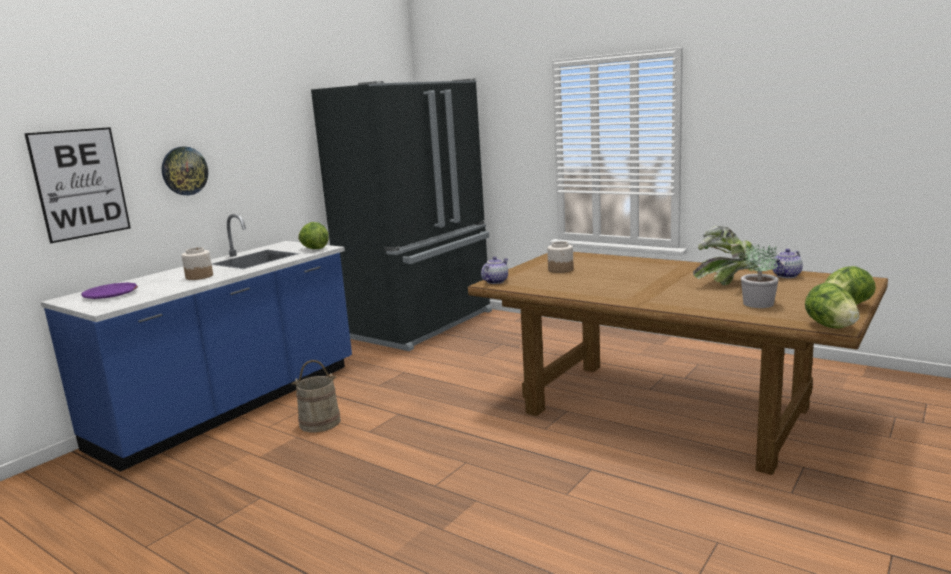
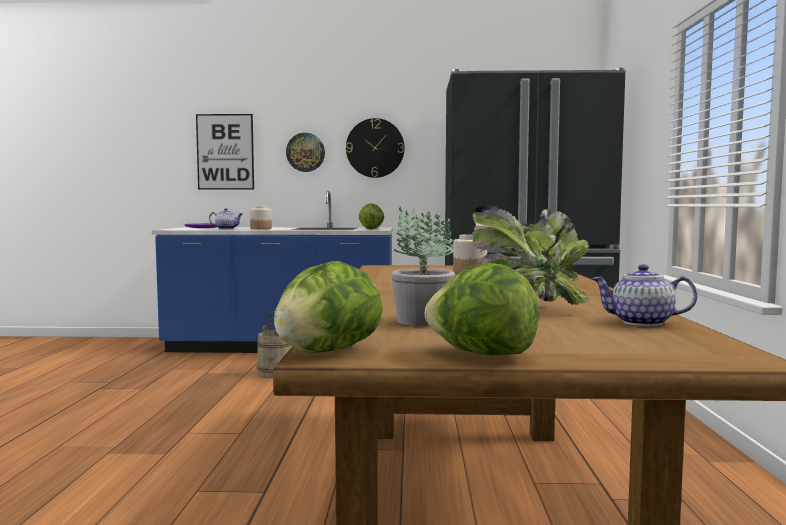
camera: 55 degrees right, 10 degrees down
teapot [481,257,508,284] -> teapot moved to [209,208,242,229]
none -> wall clock [346,118,404,178]

